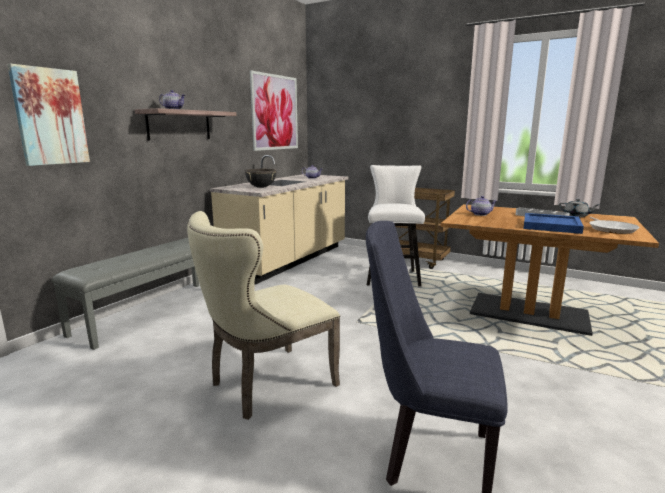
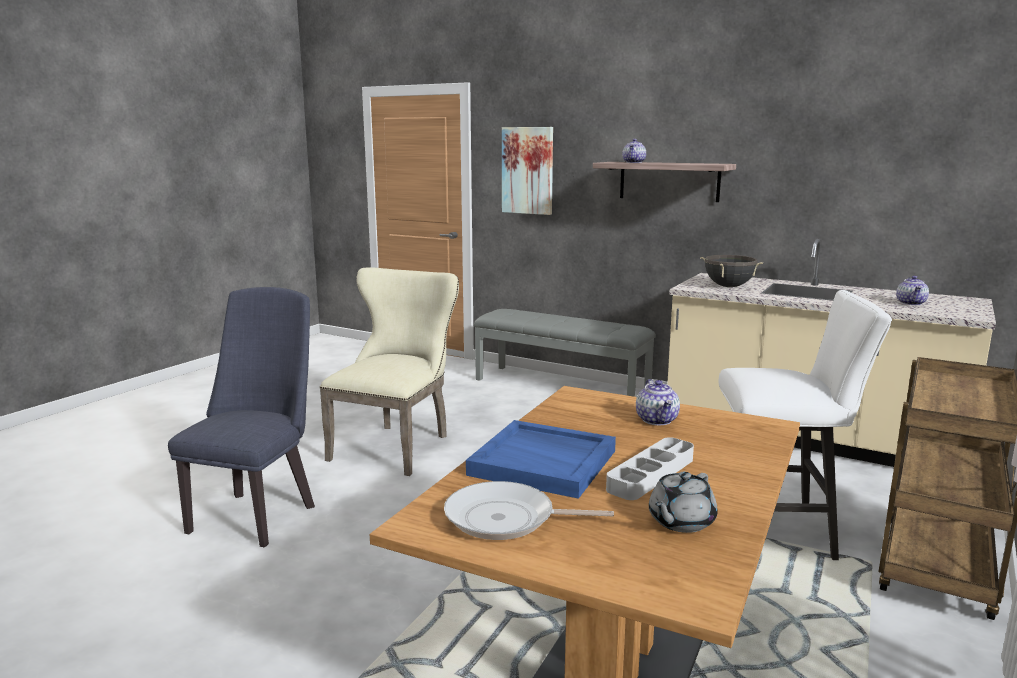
camera: 90 degrees right, 0 degrees up
beige chair [187,211,340,420] -> beige chair turned 60 degrees clockwise [320,267,459,476]
picture [250,70,298,151] -> none

